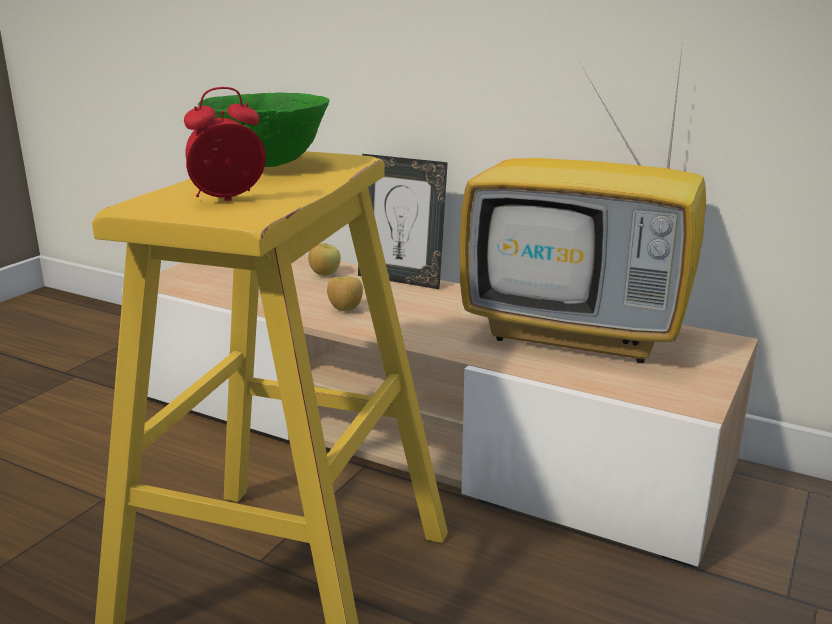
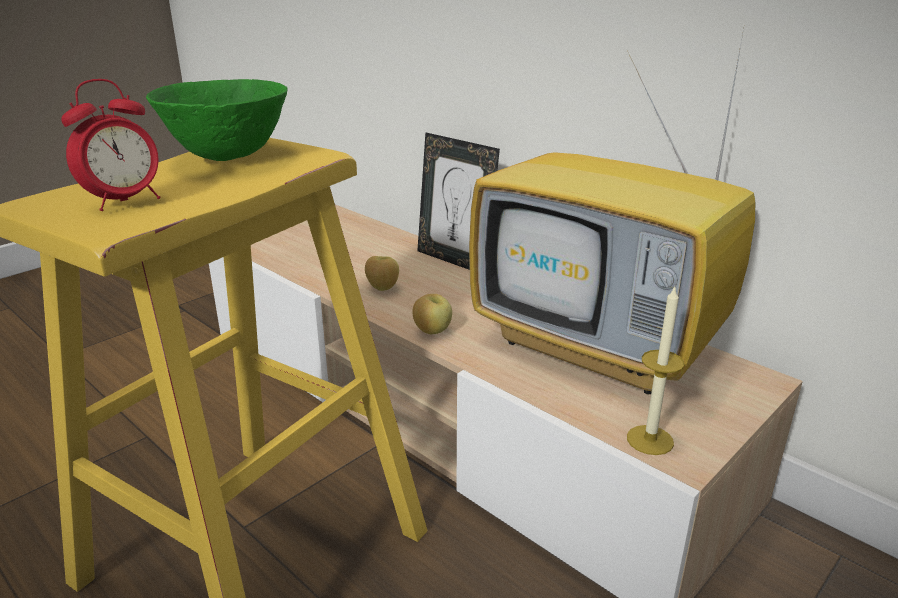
camera: 15 degrees right, 5 degrees up
alarm clock [184,87,266,201] -> alarm clock turned 150 degrees clockwise [61,79,161,211]
apple [308,243,341,276] -> apple moved to [412,294,452,335]
none -> candle [627,286,684,455]

